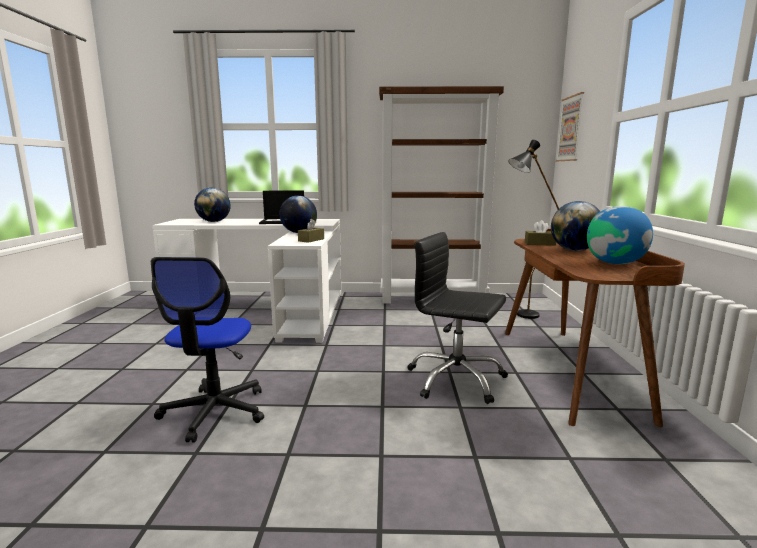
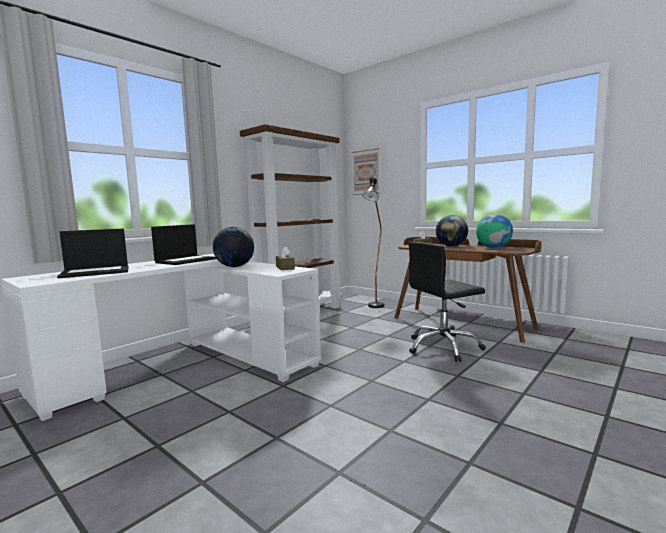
camera: 50 degrees left, 5 degrees down
office chair [151,257,264,443] -> none
globe [194,188,231,222] -> laptop [57,229,128,278]

